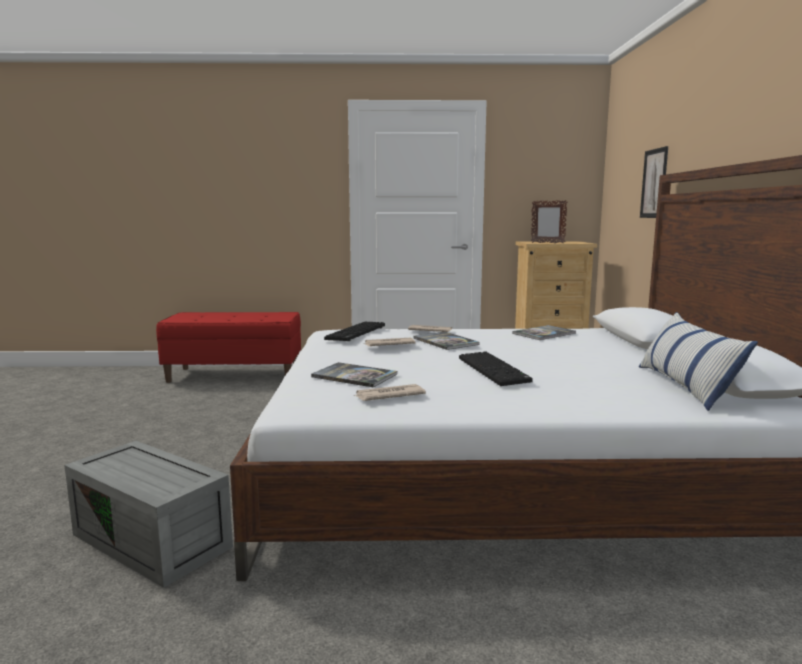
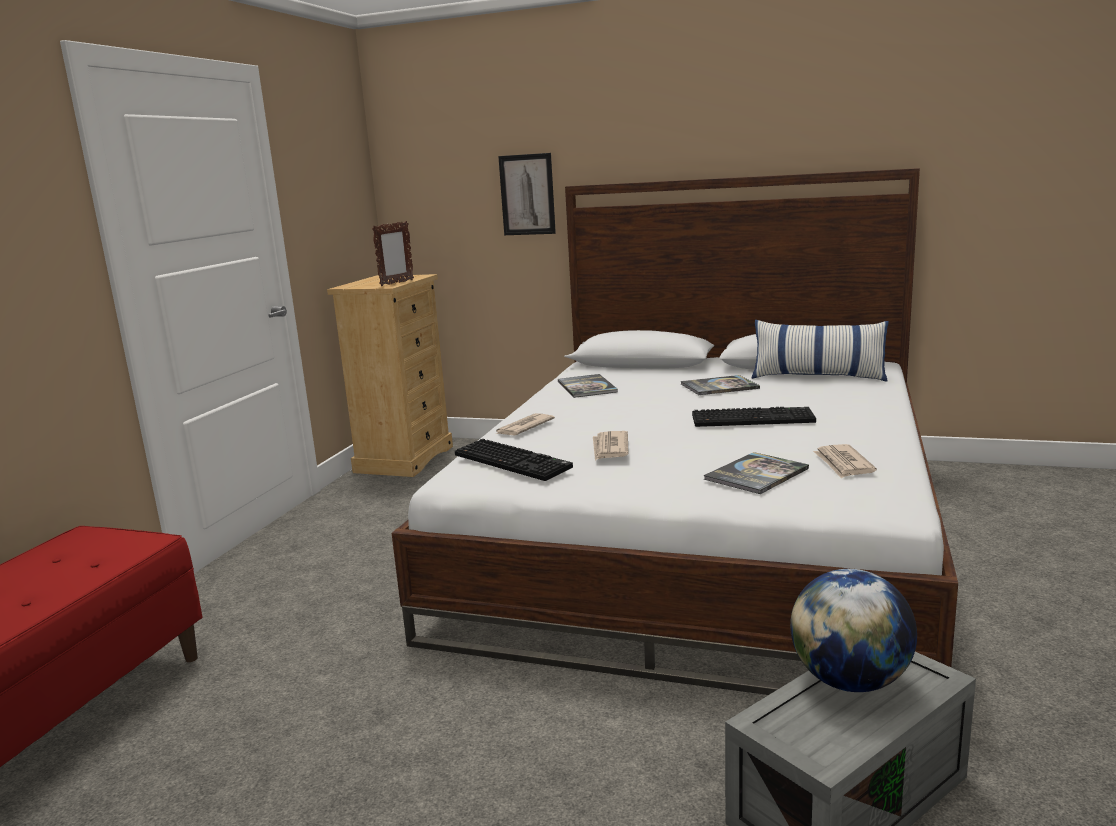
camera: 70 degrees left, 5 degrees up
book [413,332,480,350] -> book moved to [681,375,760,395]
none -> globe [790,569,917,692]

